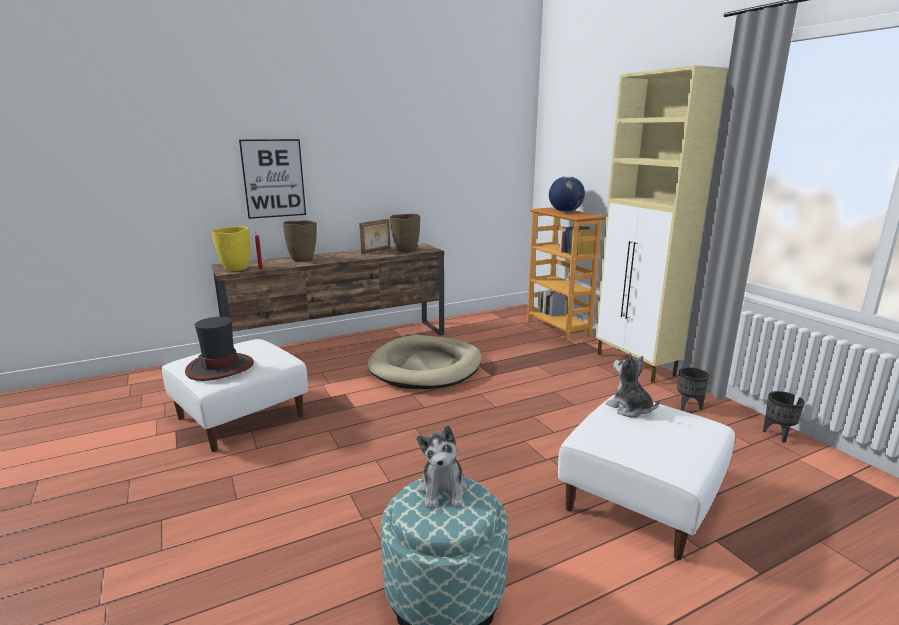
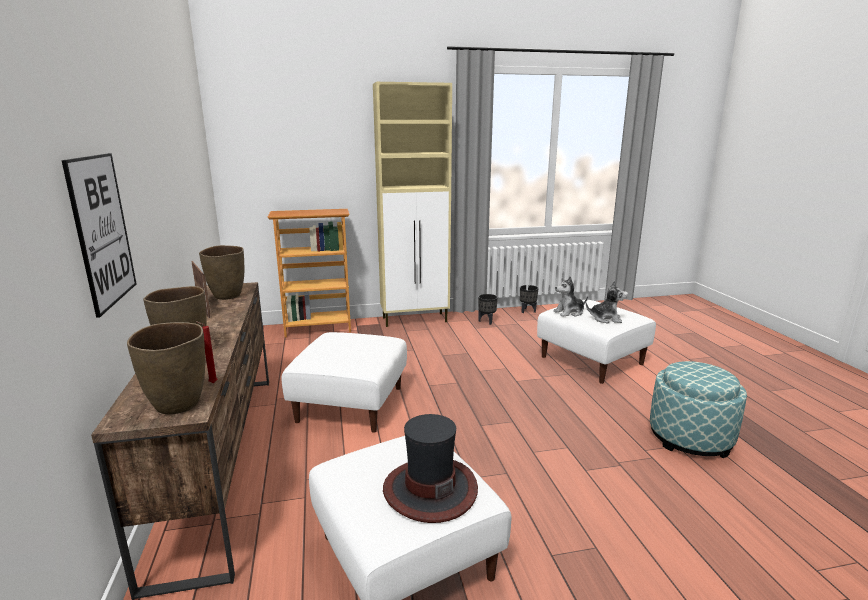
camera: 75 degrees left, 0 degrees up
yellow vase [212,226,250,271] -> brown vase [127,322,205,415]
beige dog bed [367,335,482,389] -> white ottoman [281,332,407,433]
plush toy [417,425,468,508] -> plush toy moved to [586,281,628,323]
globe [549,176,585,212] -> none

